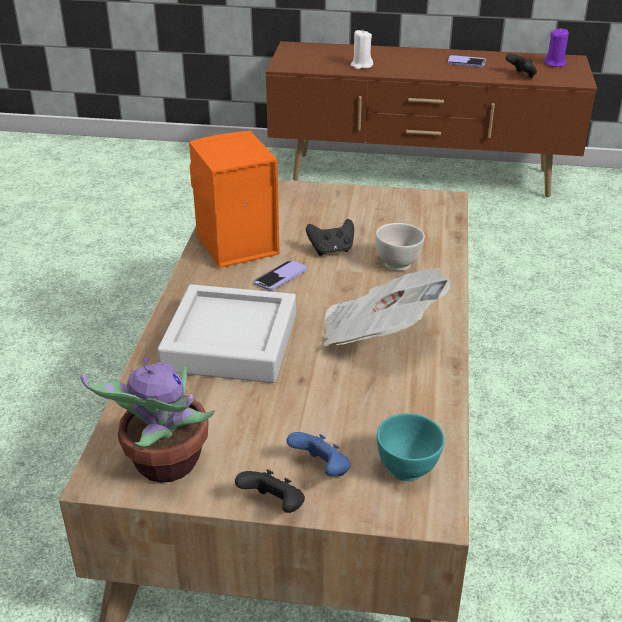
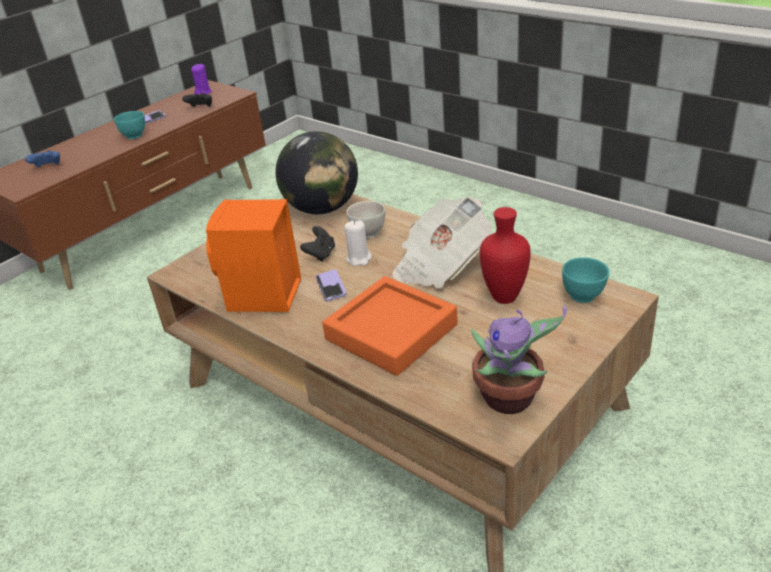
camera: 55 degrees left, 0 degrees up
grey tray [157,284,296,383] -> orange tray [322,276,458,376]
black game controller [235,469,305,513] -> none
blue game controller [287,432,351,476] -> blue game controller moved to [25,150,60,167]
white candle [351,30,373,69] -> white candle moved to [345,220,372,266]
none -> turquoise bowl [114,111,145,139]
none -> globe [275,131,358,214]
none -> red vase [480,207,531,304]

